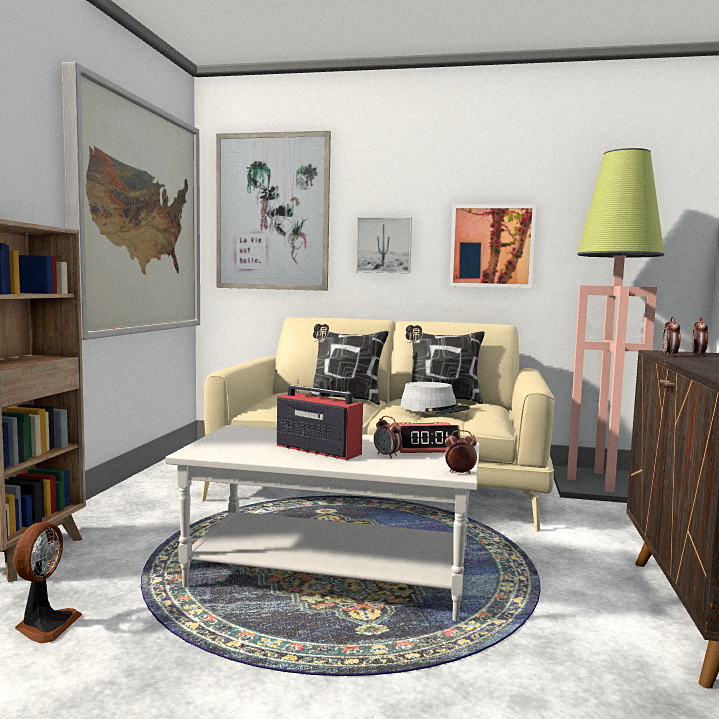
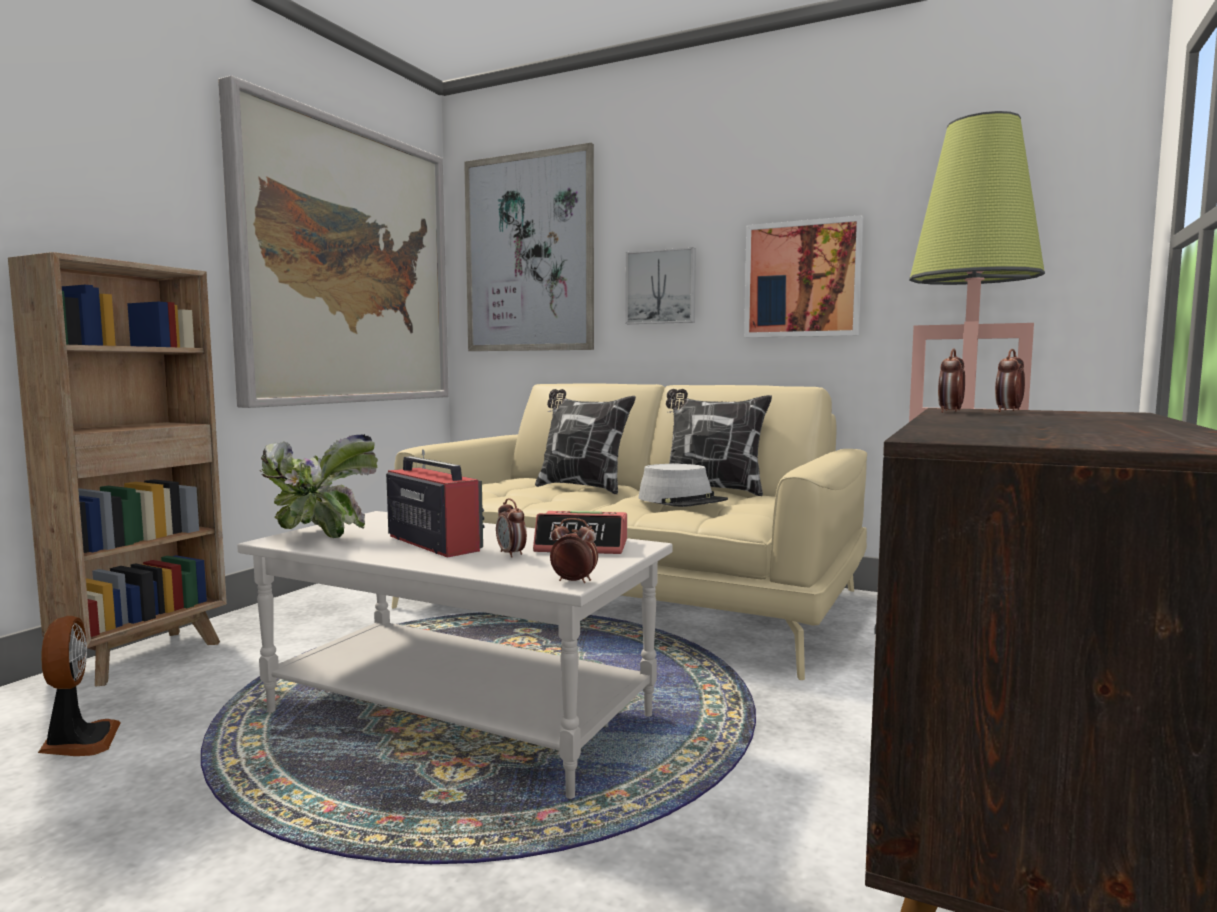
camera: 15 degrees right, 0 degrees up
fan [14,522,82,643] -> fan turned 45 degrees counterclockwise [38,616,121,756]
none -> potted plant [260,434,378,538]

